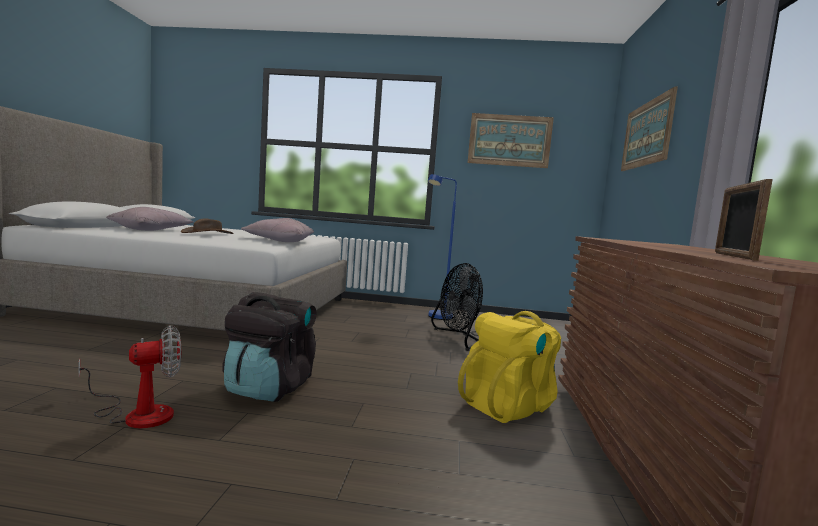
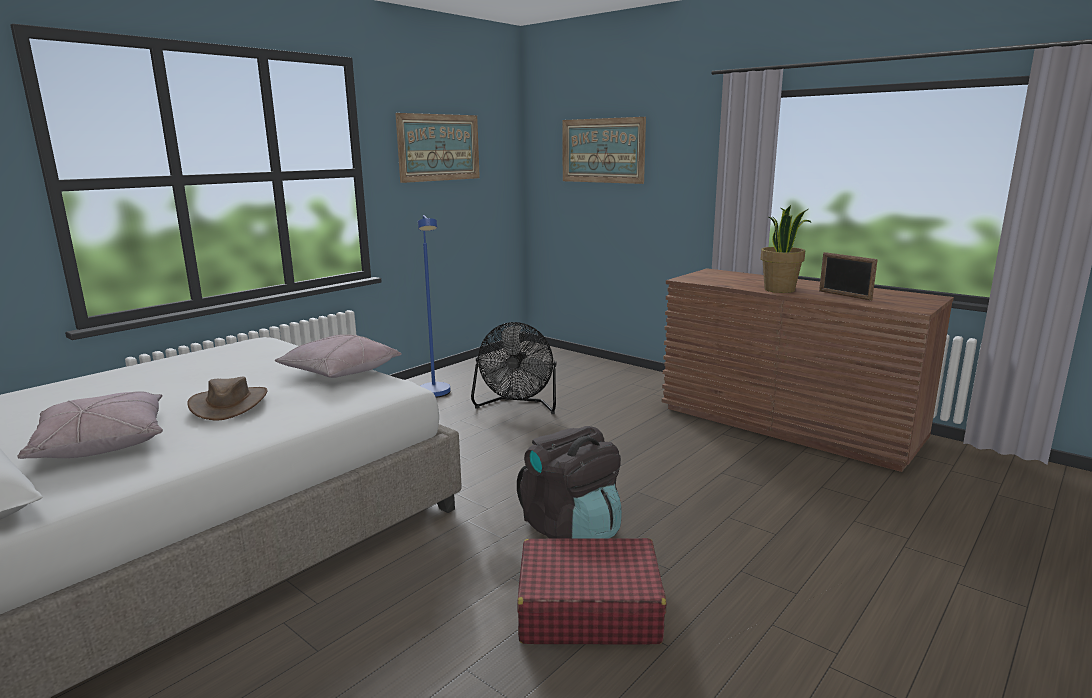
camera: 55 degrees left, 10 degrees up
fan [78,325,181,428] -> red suitcase [518,538,666,644]
yellow backpack [458,311,561,423] -> none
none -> potted plant [761,205,812,293]

